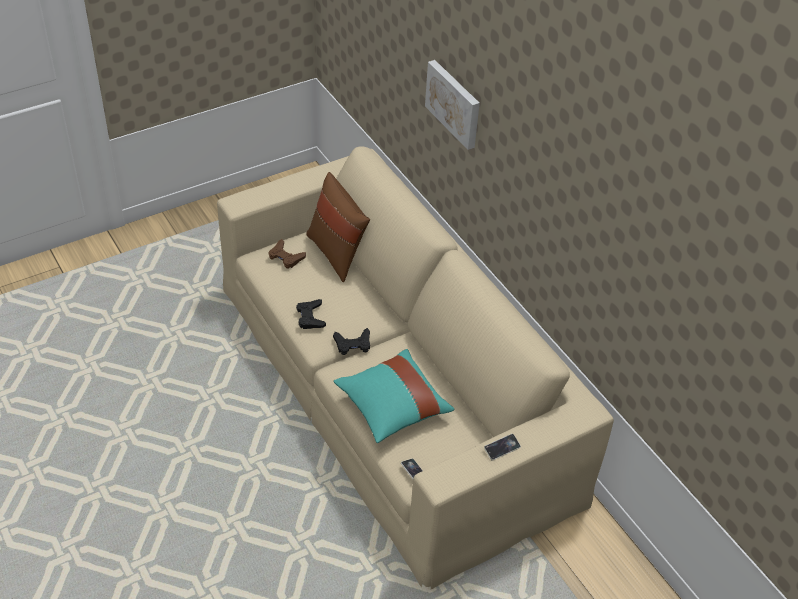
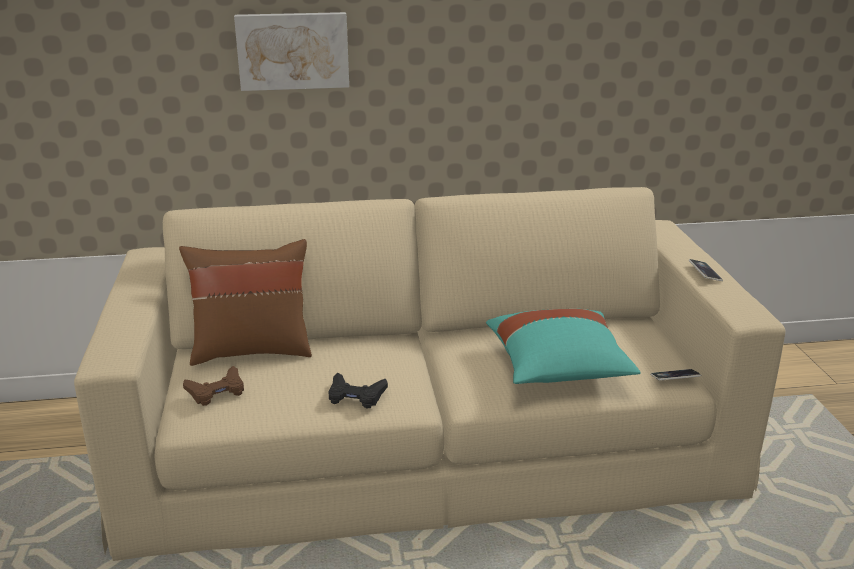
camera: 65 degrees left, 20 degrees down
black game controller [333,328,370,355] -> none

